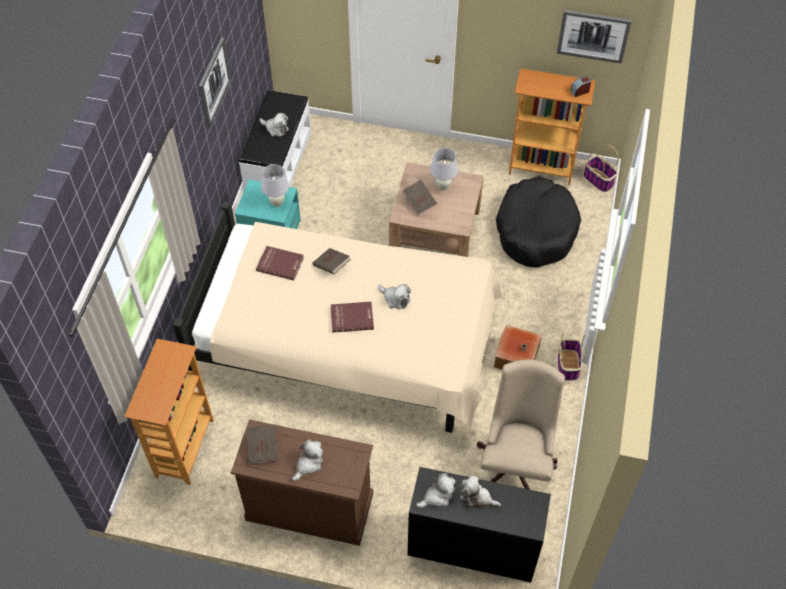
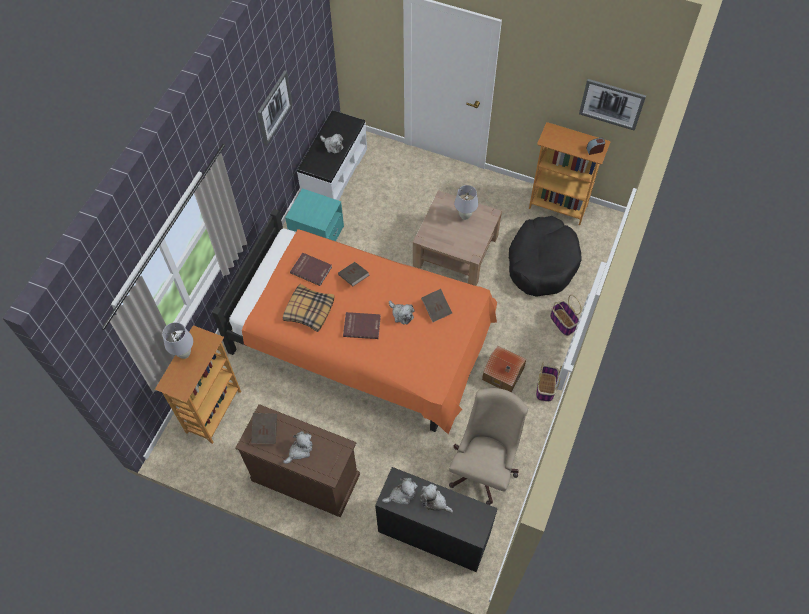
camera: 10 degrees right, 5 degrees up
beige bed [173,201,502,433] -> orange bed [212,209,497,434]
white table lamp [261,164,289,207] -> white table lamp moved to [162,322,193,359]
brown book [402,180,437,215] -> brown book moved to [421,289,452,322]
basket [584,144,619,192] -> basket moved to [550,295,582,336]
none -> pillow [283,284,334,332]

